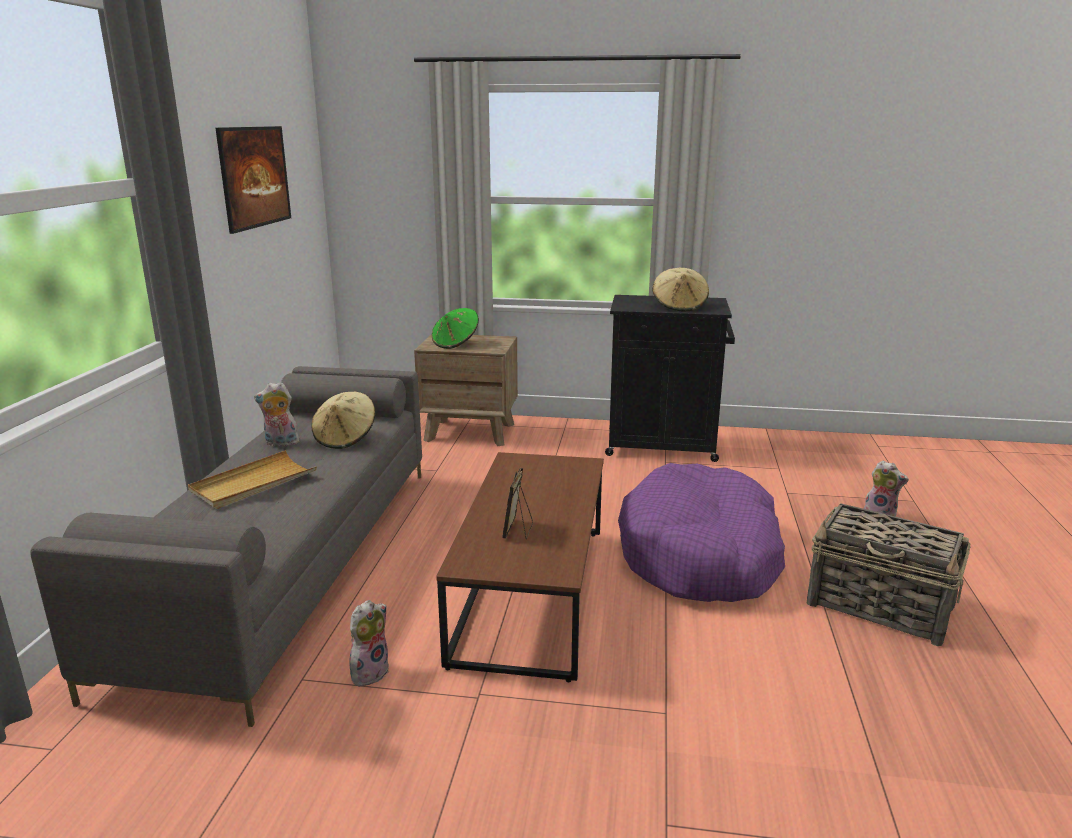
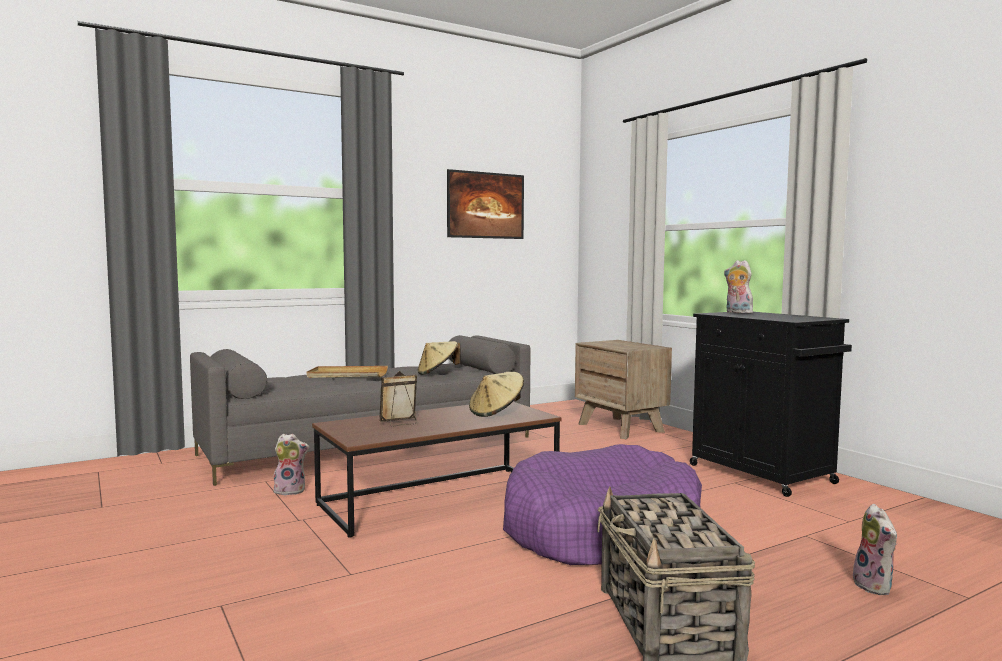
camera: 50 degrees right, 15 degrees down
plush toy [254,382,299,446] -> plush toy moved to [724,260,753,314]
green hat [432,308,479,349] -> none
beige hat [652,268,709,311] -> beige hat moved to [469,372,524,417]

